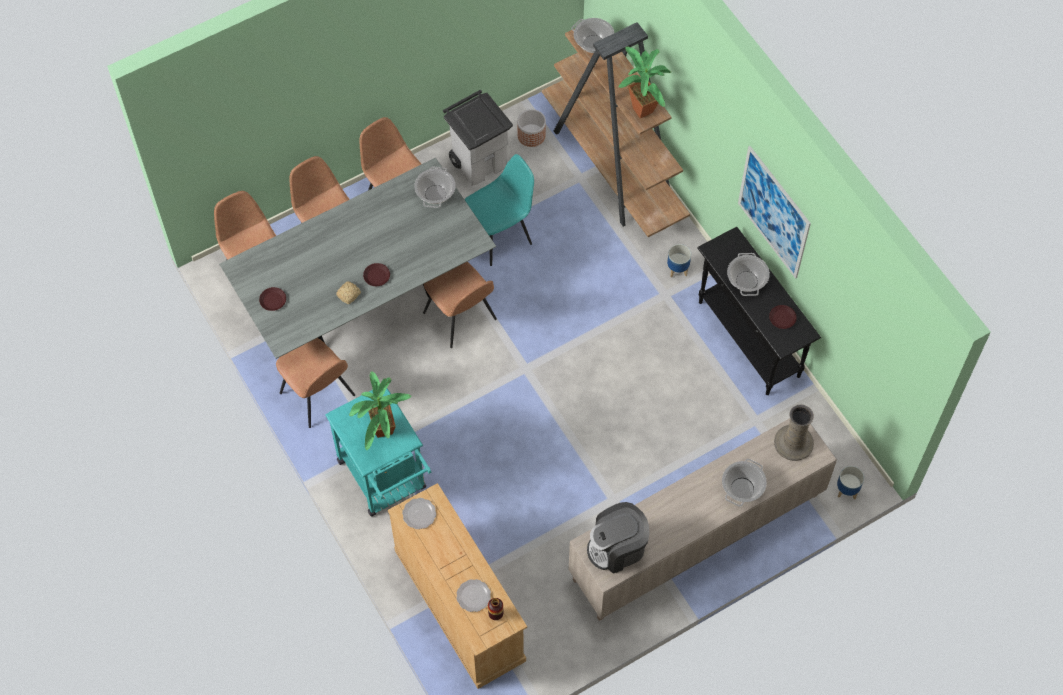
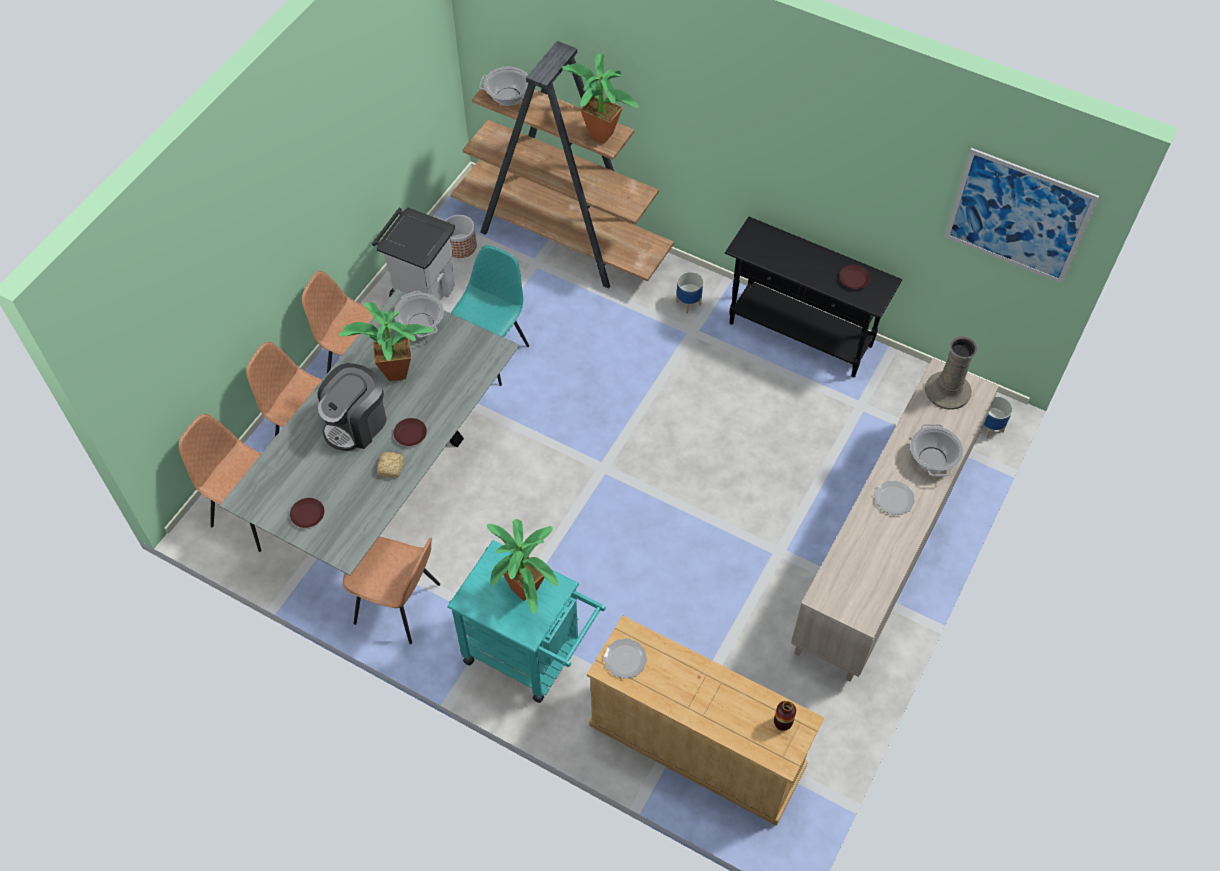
camera: 30 degrees left, 5 degrees down
brown chair [423,262,497,348] -> none
plate [457,579,491,612] -> plate moved to [874,481,915,515]
coffee machine [587,502,649,574] -> coffee machine moved to [318,363,387,451]
cooking pot [727,253,770,296] -> none
picture [738,146,811,279] -> picture moved to [944,148,1099,284]
none -> potted plant [339,302,434,381]

